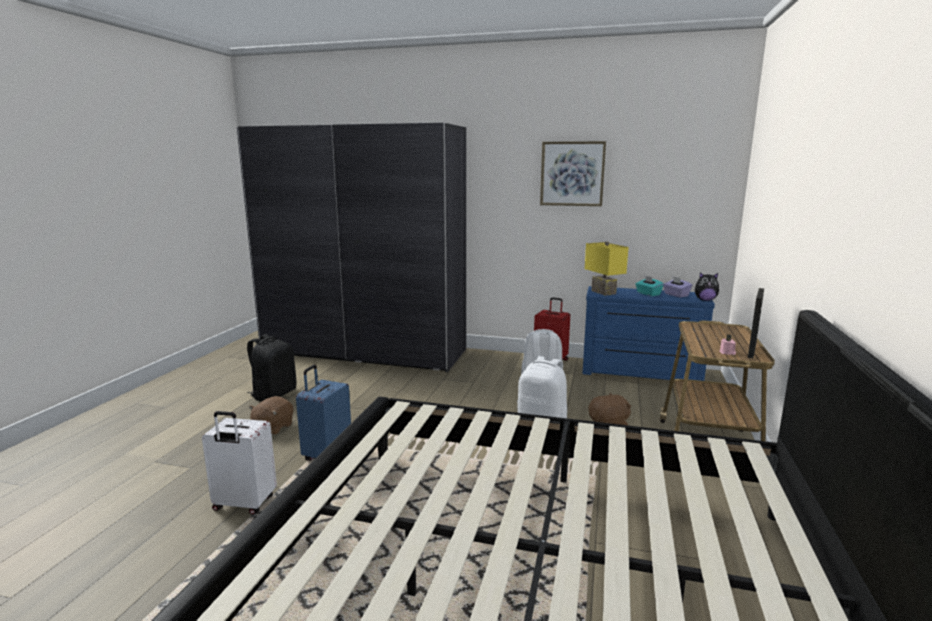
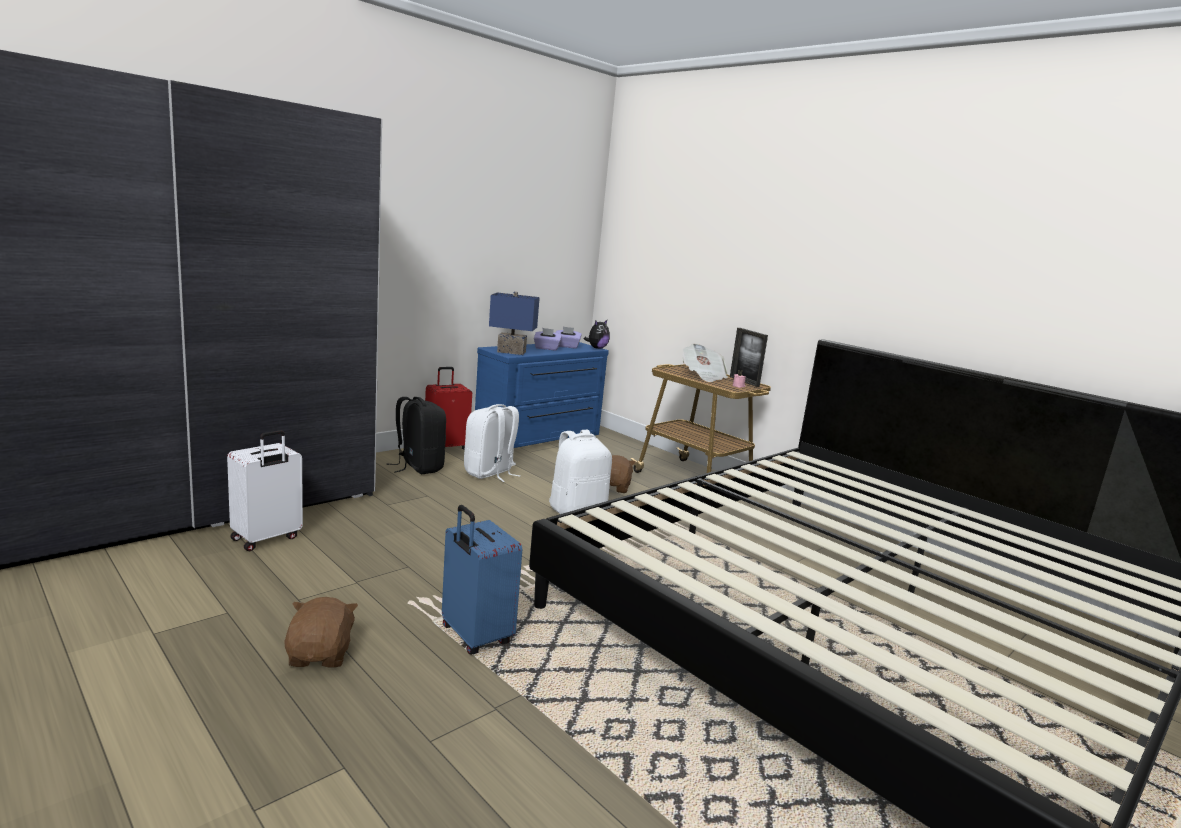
camera: 60 degrees left, 0 degrees up
white suitcase [202,411,277,514] -> white suitcase moved to [227,430,303,551]
black backpack [247,334,296,401] -> black backpack moved to [386,397,446,474]
brown plush toy [249,396,294,435] -> brown plush toy turned 150 degrees counterclockwise [284,597,358,667]
picture [540,141,606,206] -> none
yellow table lamp [585,241,629,296] -> blue table lamp [489,291,540,355]
turquoise tissue box [636,275,664,296] -> purple tissue box [534,328,562,350]
none -> newspaper [682,343,728,382]

